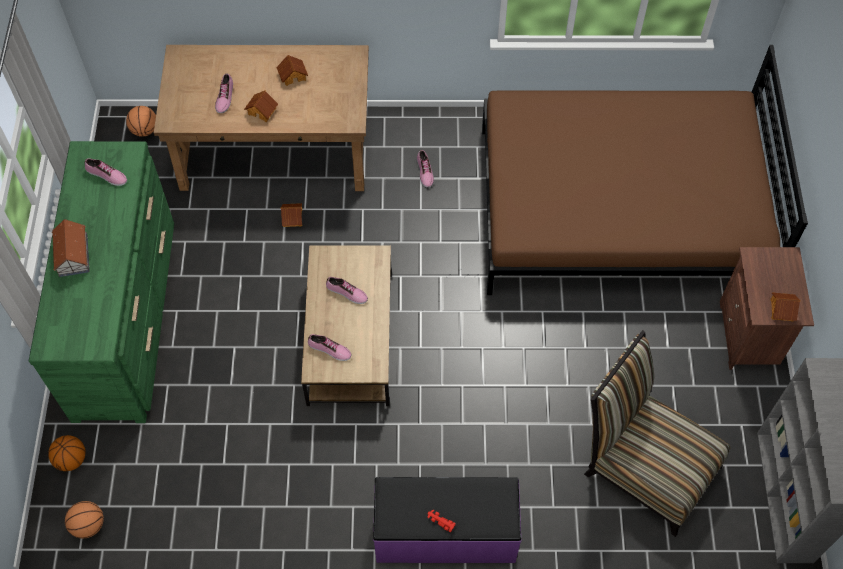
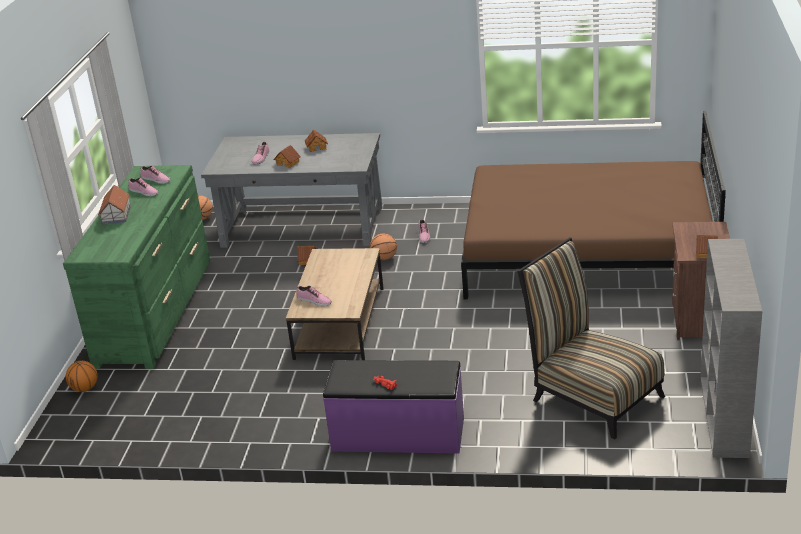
camera: 10 degrees right, 30 degrees down
basketball [65,501,104,538] -> basketball moved to [370,234,397,260]
brown desk [154,45,369,191] -> grey desk [201,133,382,248]
shoe [326,277,368,304] -> shoe moved to [128,178,159,196]

